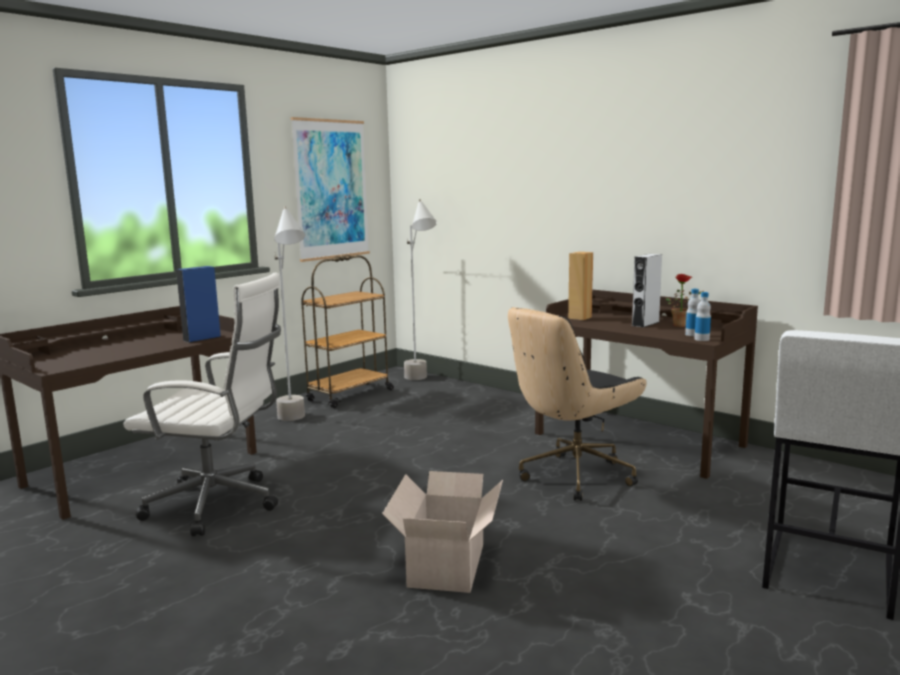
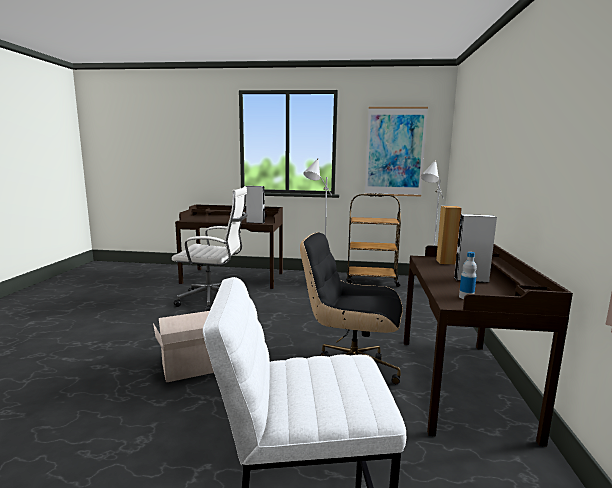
camera: 55 degrees right, 0 degrees up
white office chair [123,273,281,536] -> white office chair turned 60 degrees counterclockwise [172,186,248,311]
blue speaker [176,266,221,343] -> grey speaker [246,186,265,223]
potted plant [665,274,704,327] -> none
bottle [695,292,711,341] -> none

